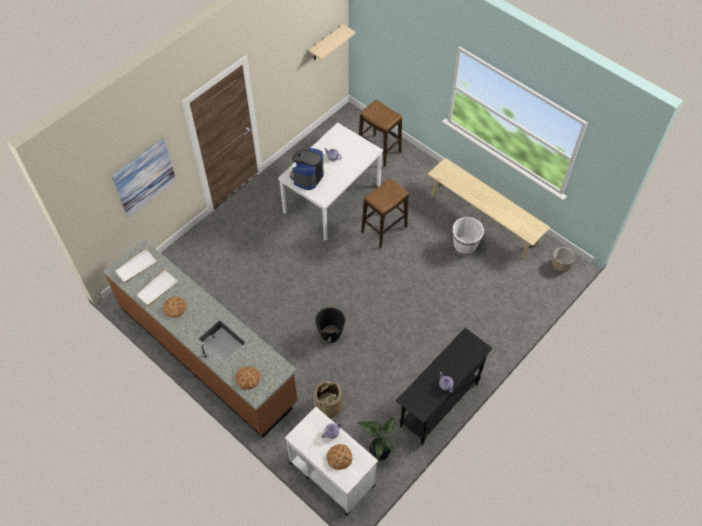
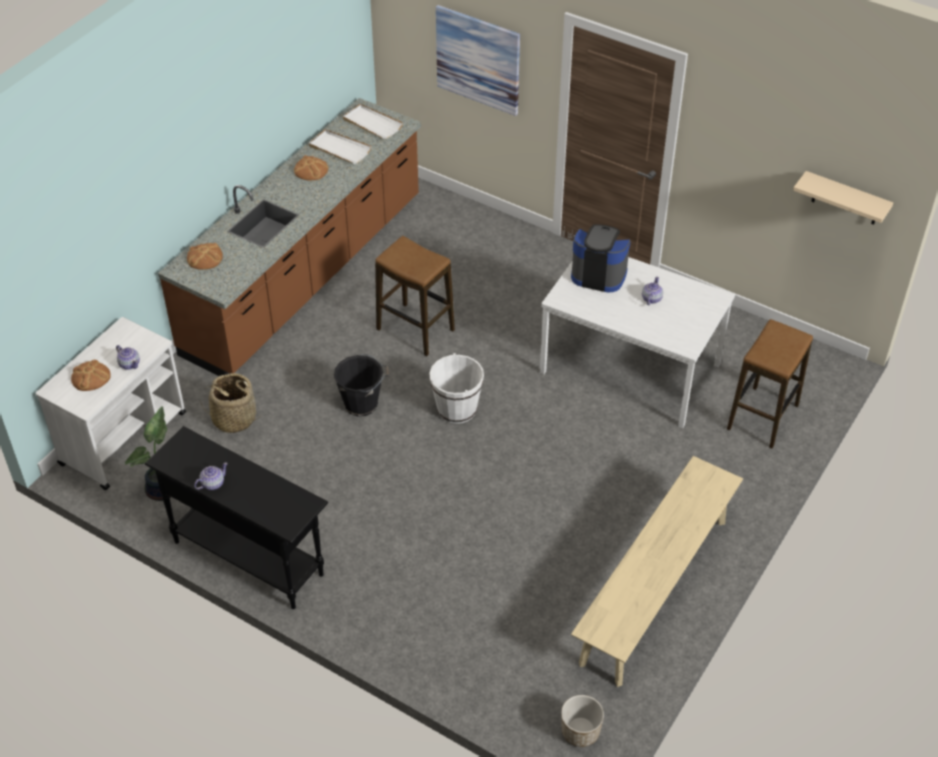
camera: 80 degrees right, 10 degrees down
stool [361,178,408,248] -> stool moved to [375,236,455,356]
white bucket [453,217,484,256] -> white bucket moved to [429,353,484,424]

